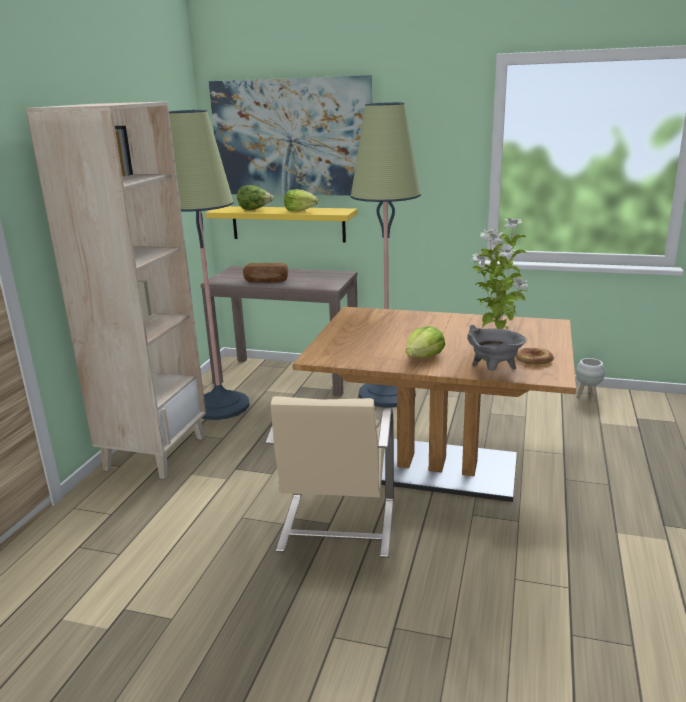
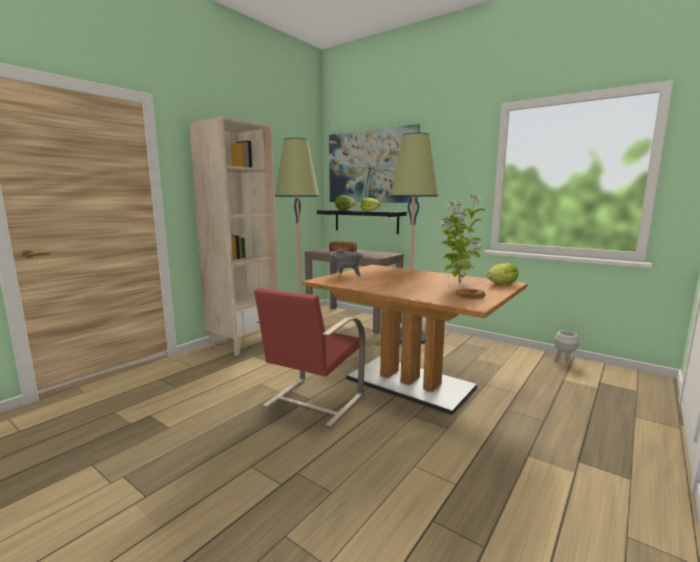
camera: 20 degrees right, 10 degrees down
yellow shelf [206,206,357,242] -> black shelf [317,210,407,234]
beige chair [265,396,394,558] -> red chair [254,288,365,428]
lettuce [406,326,445,358] -> lettuce moved to [487,263,518,283]
grey cooking pot [467,325,526,371] -> grey cooking pot moved to [329,248,363,276]

